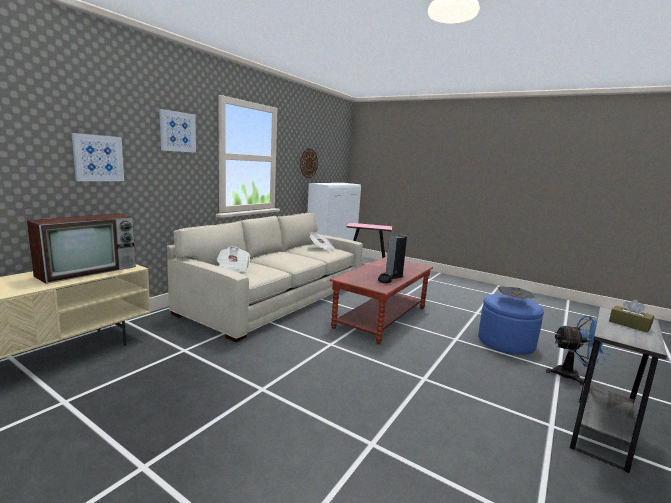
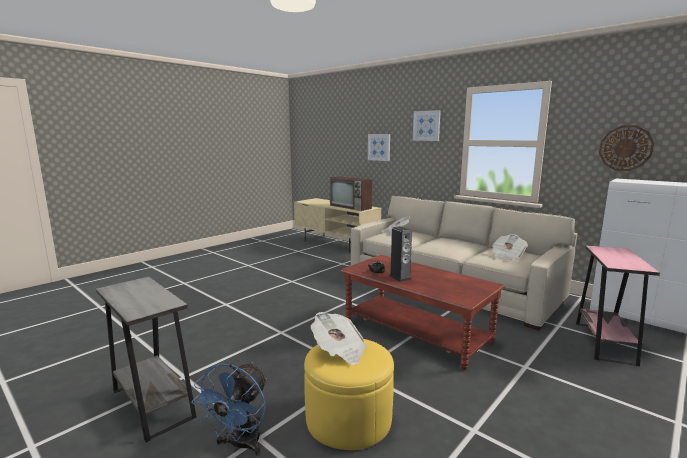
camera: 100 degrees right, 0 degrees up
blue ottoman [478,294,544,355] -> yellow ottoman [304,339,394,450]
brown tissue box [609,300,654,332] -> none

